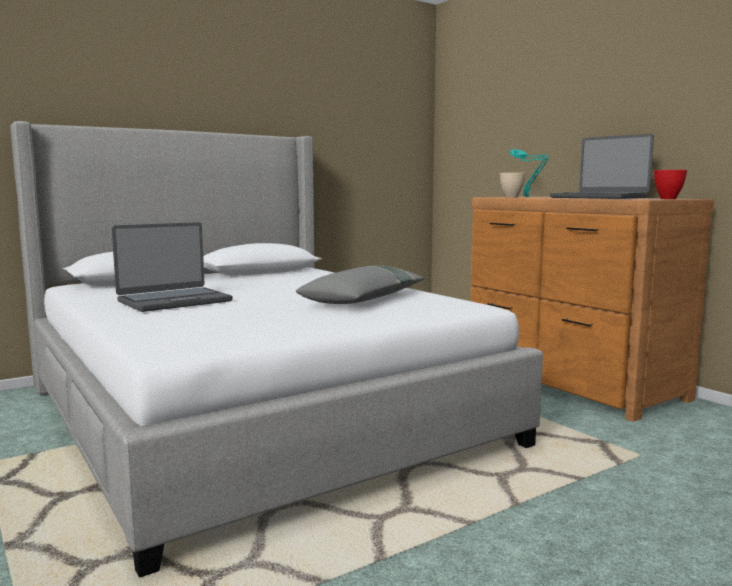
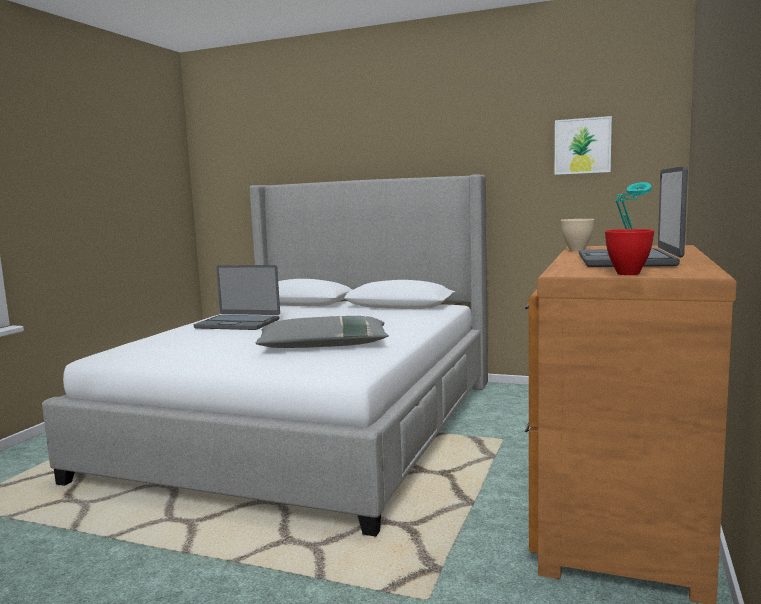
camera: 55 degrees right, 0 degrees up
none -> picture [555,116,612,175]

